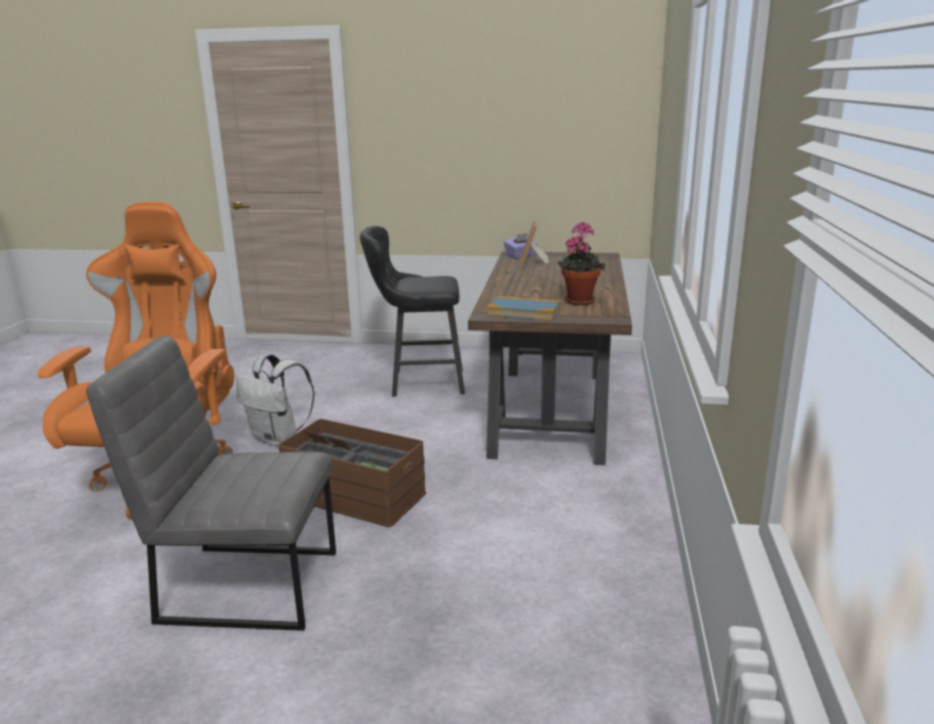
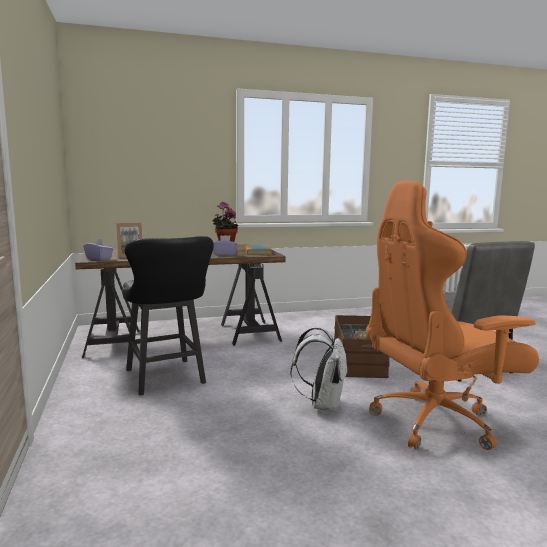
camera: 115 degrees left, 10 degrees down
none -> purple tissue box [213,235,238,256]

